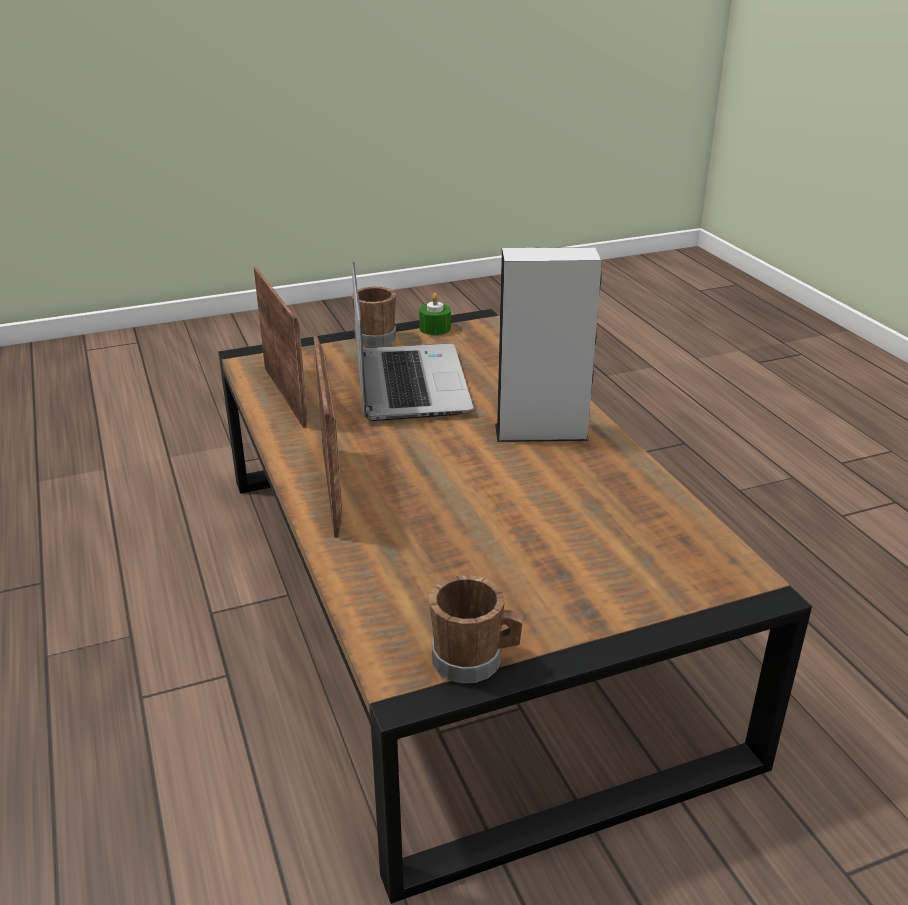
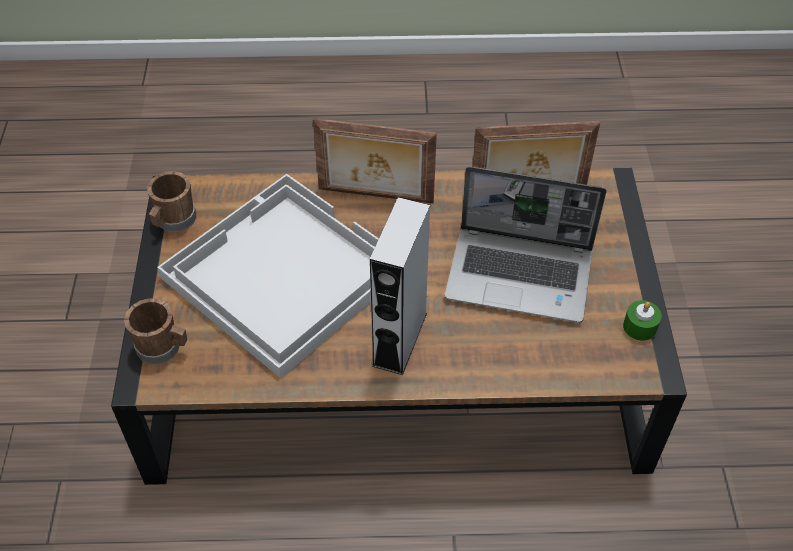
camera: 110 degrees right, 20 degrees up
brown mug [351,287,396,348] -> brown mug moved to [124,298,187,364]
none -> white tray [157,174,379,378]

